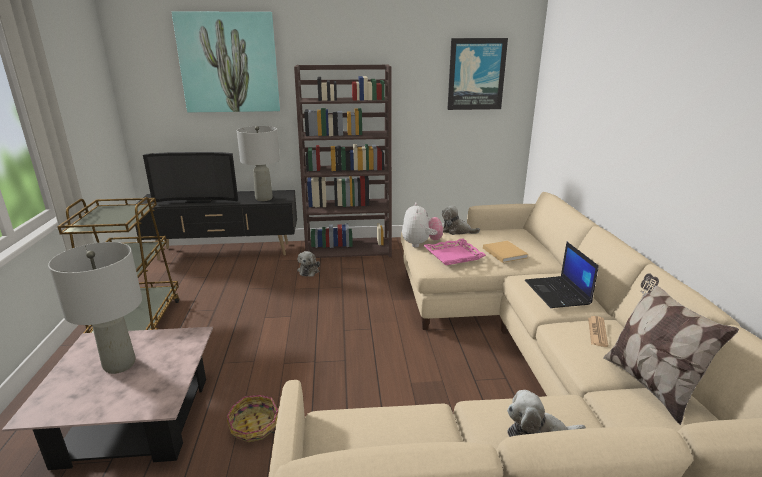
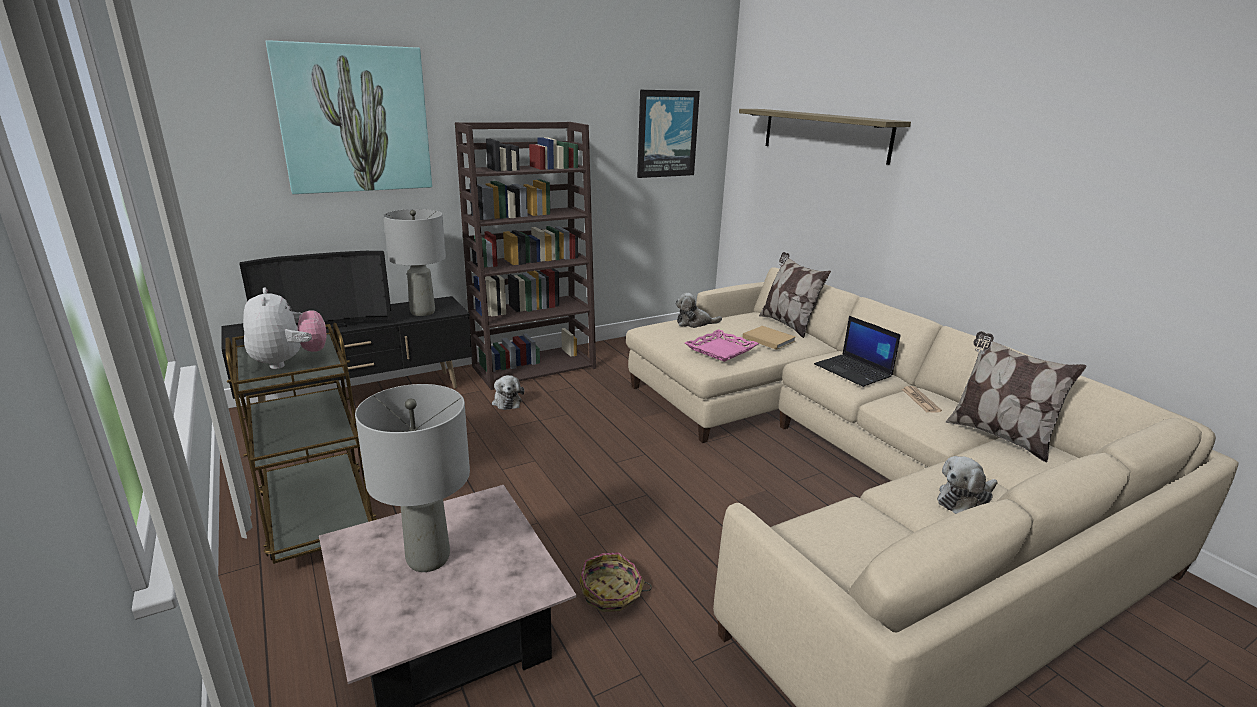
camera: 25 degrees left, 0 degrees up
plush toy [402,202,443,247] -> plush toy moved to [243,287,327,369]
none -> shelf [739,109,911,165]
none -> pillow [759,252,831,338]

